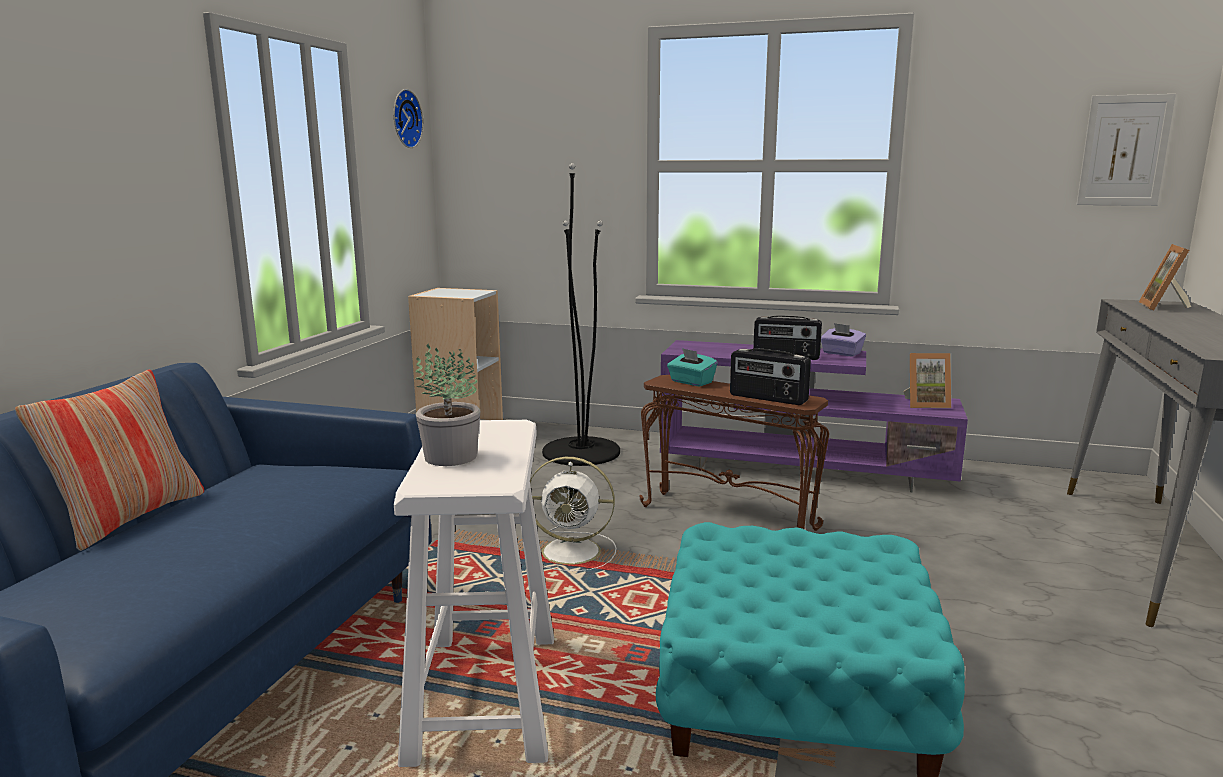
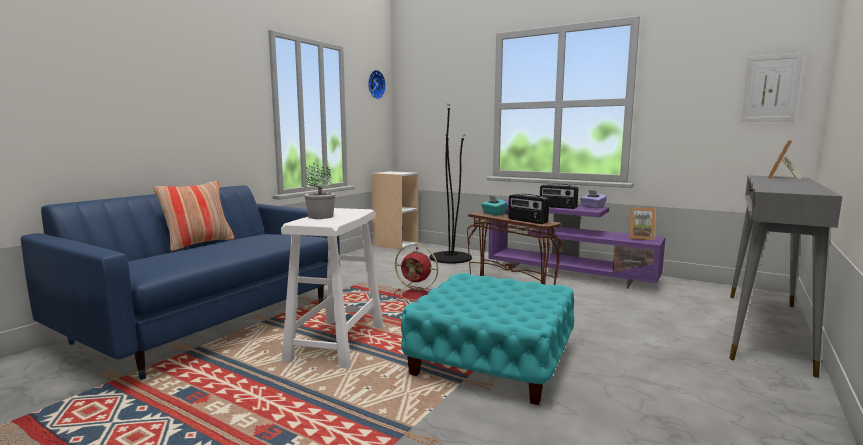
camera: 15 degrees right, 5 degrees down
white fan [530,457,616,571] -> red fan [393,244,438,303]

